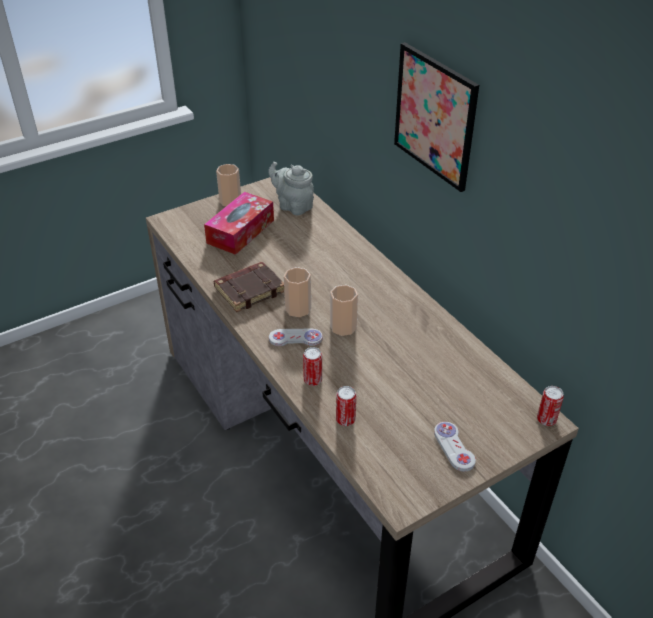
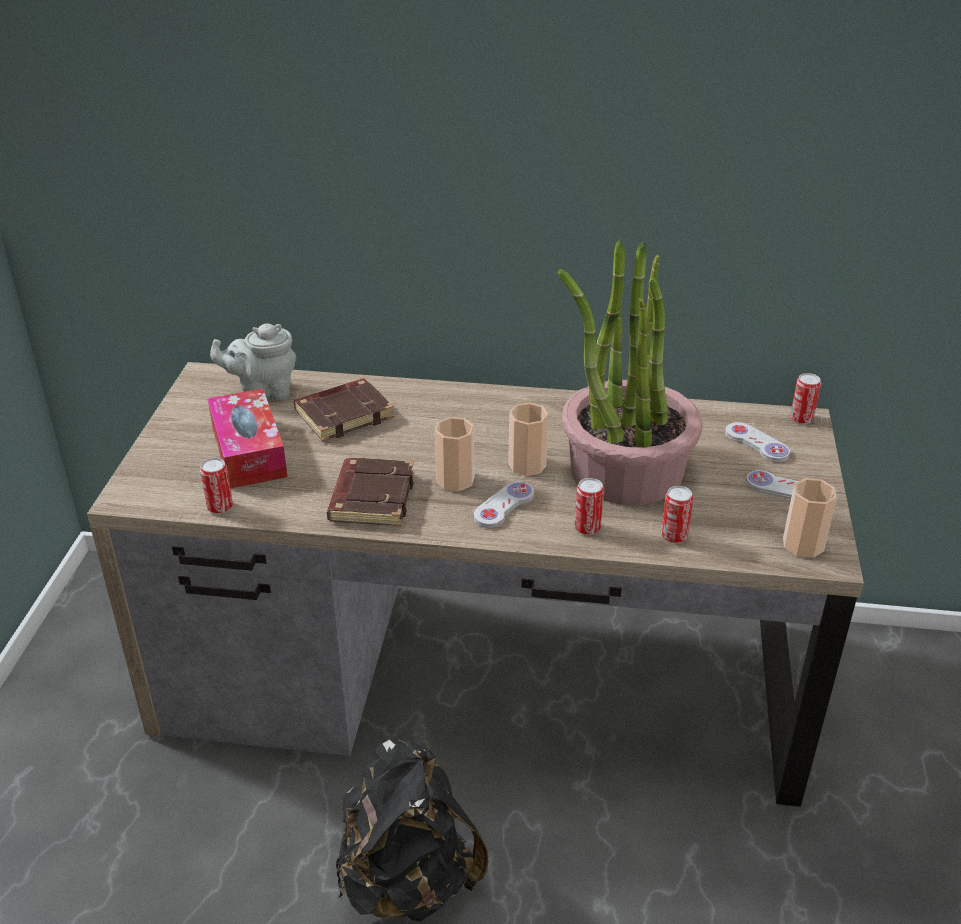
camera: 50 degrees left, 5 degrees down
cup [216,164,241,206] -> cup moved to [783,478,837,558]
picture [394,42,479,192] -> none
none -> can [200,458,233,514]
none -> brown book [294,378,394,442]
none -> black backpack [336,738,488,922]
none -> potted plant [558,240,703,505]
none -> white game controller [725,422,790,462]

